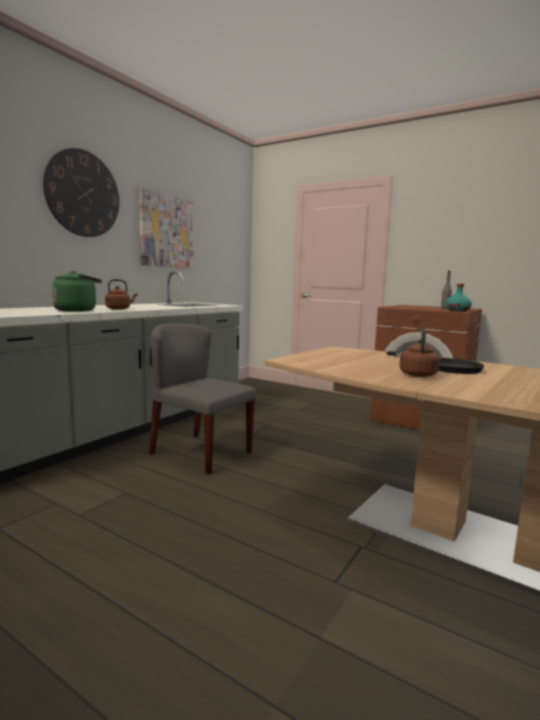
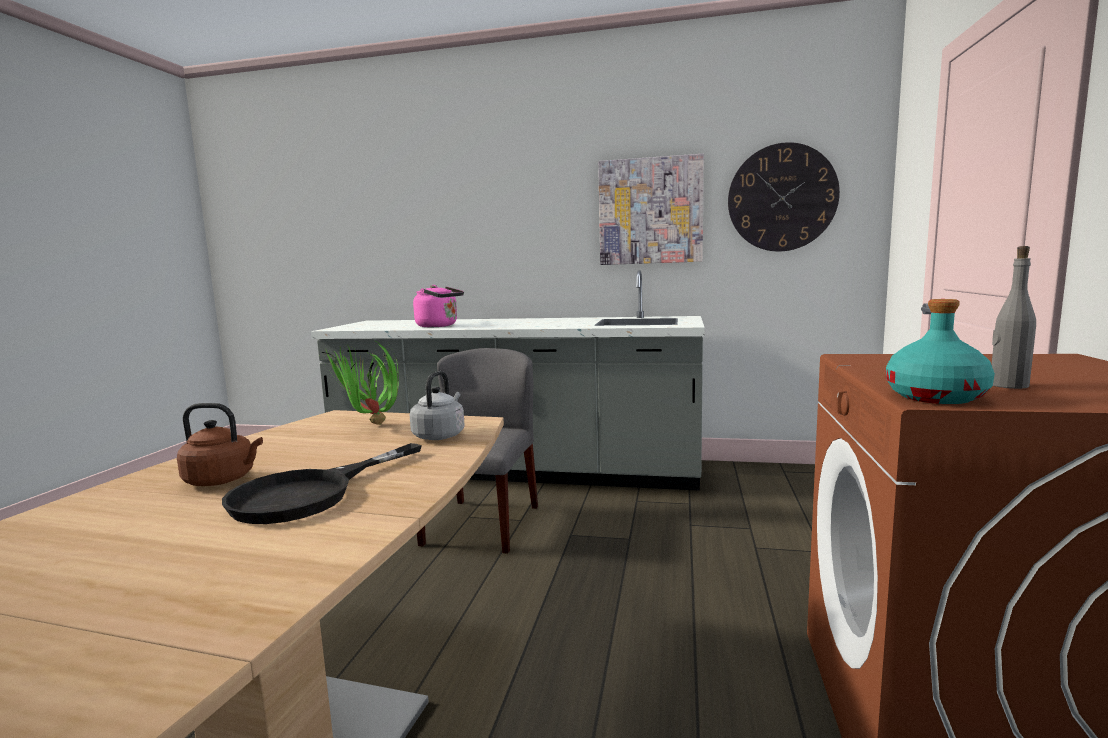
camera: 70 degrees right, 0 degrees up
wall clock [43,148,119,237] -> wall clock moved to [728,142,840,252]
green kettle [52,271,102,312] -> pink kettle [413,285,464,327]
brown kettle [105,279,137,310] -> none
none -> potted plant [322,341,399,425]
none -> grey kettle [410,371,465,440]

